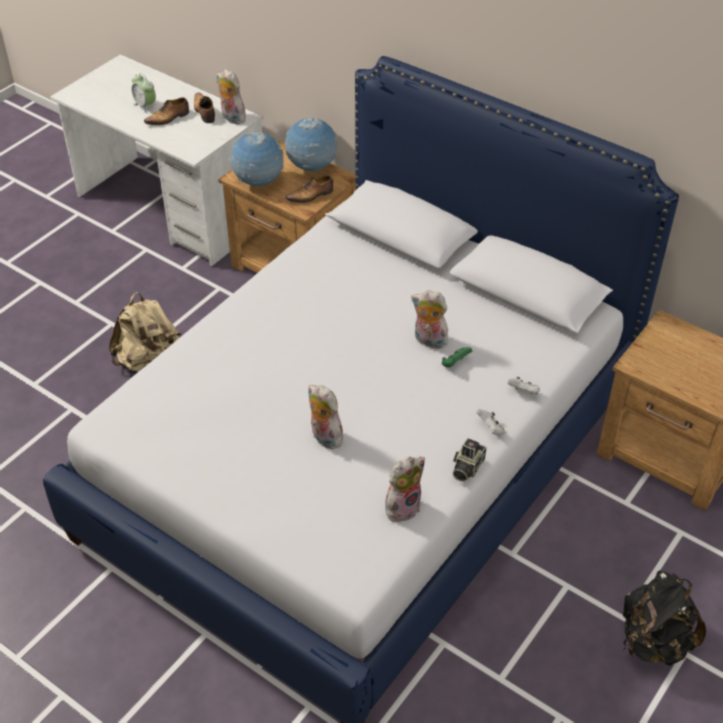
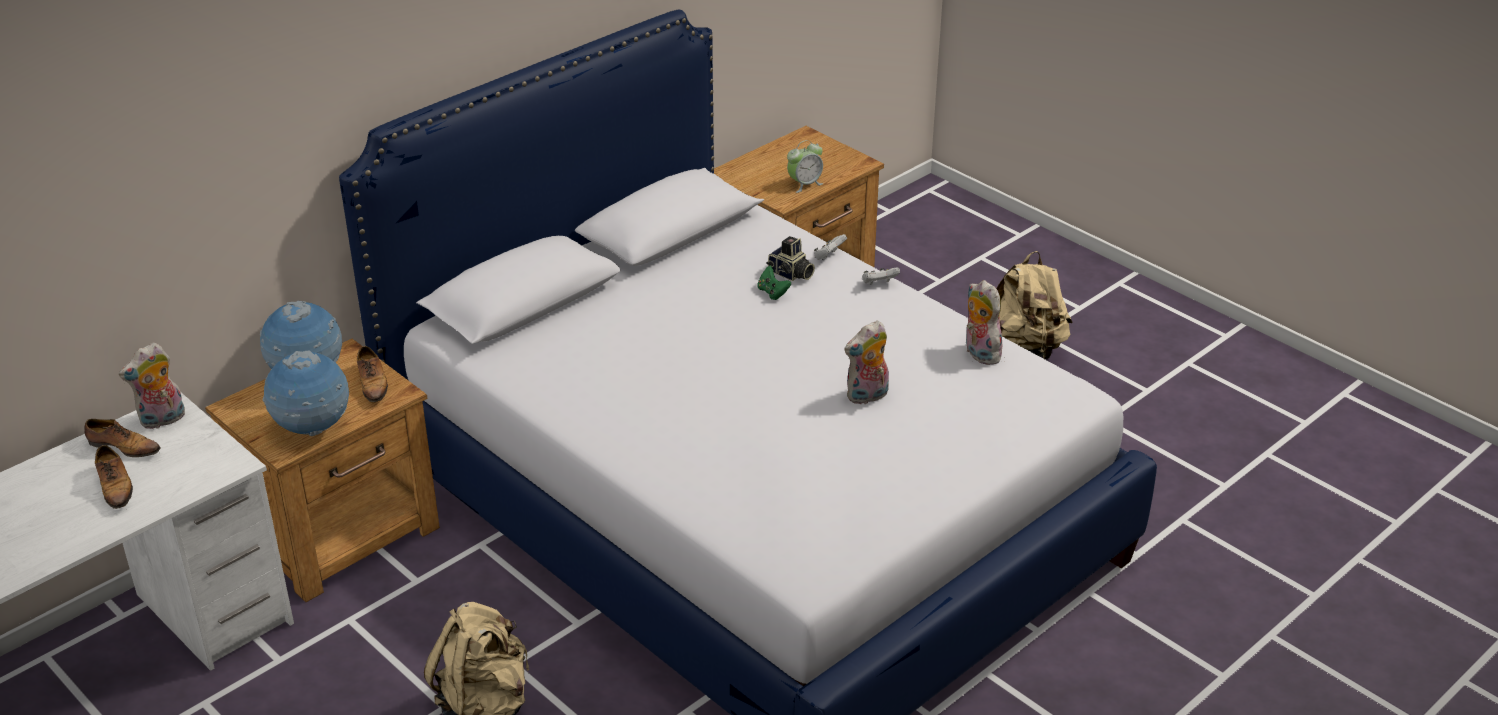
camera: 80 degrees left, 10 degrees down
alarm clock [132,73,156,114] -> alarm clock moved to [787,140,823,193]
shoe [194,93,215,123] -> shoe turned 150 degrees counterclockwise [84,419,161,457]
plush toy [411,290,451,349] -> none
camera [453,438,487,482] -> camera moved to [766,236,815,281]
black backpack [623,570,707,666] -> beige backpack [996,251,1073,359]

